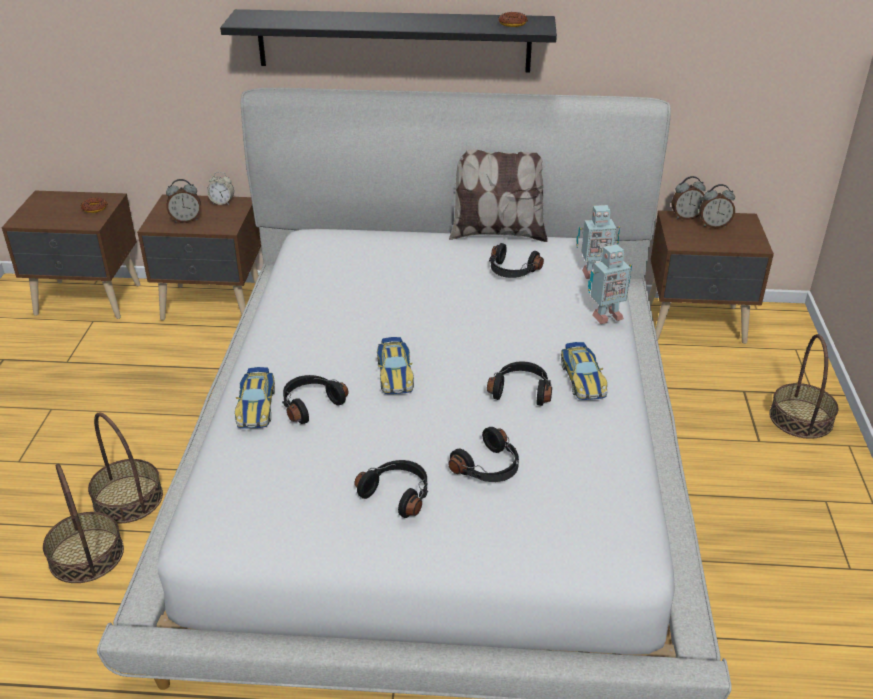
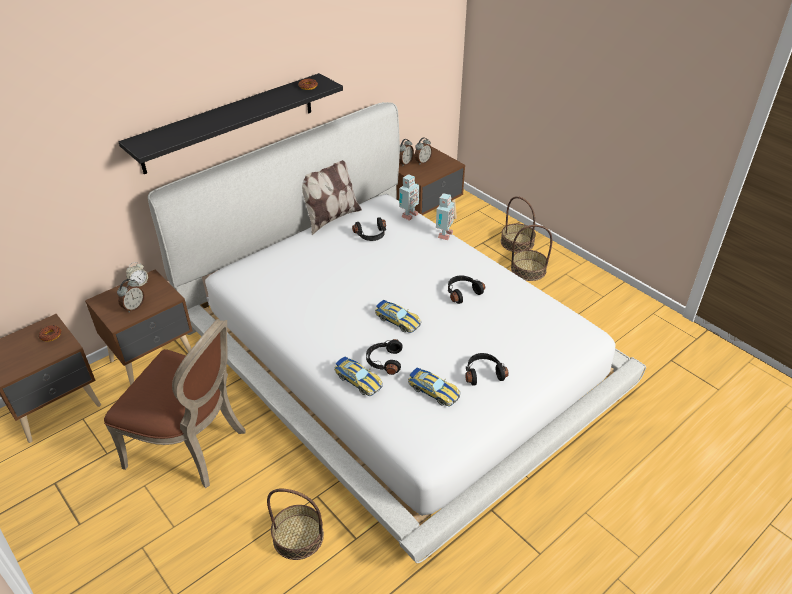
camera: 45 degrees left, 5 degrees up
basket [88,412,163,524] -> basket moved to [511,225,552,281]
black headphones [448,427,519,482] -> none
toy car [561,342,607,400] -> toy car moved to [408,368,460,406]
none -> brown chair [104,319,246,488]

